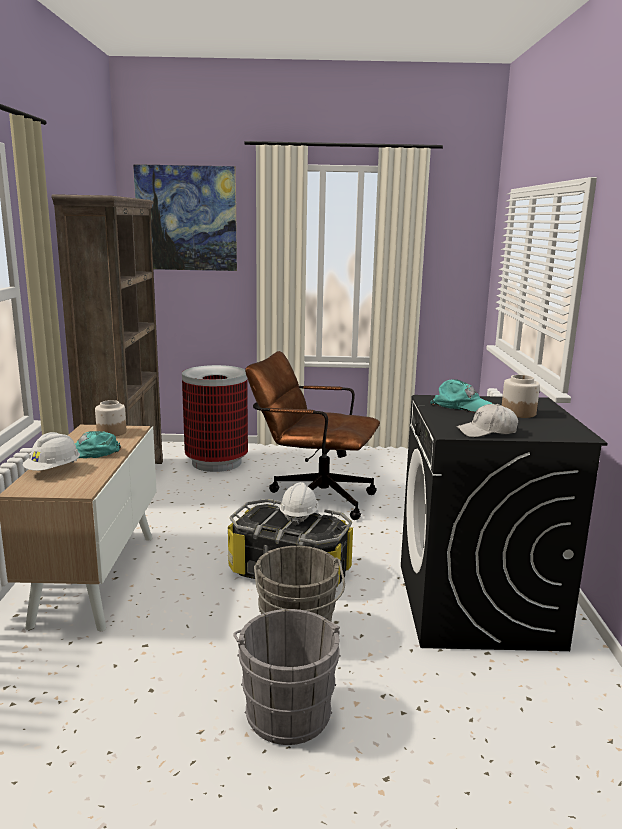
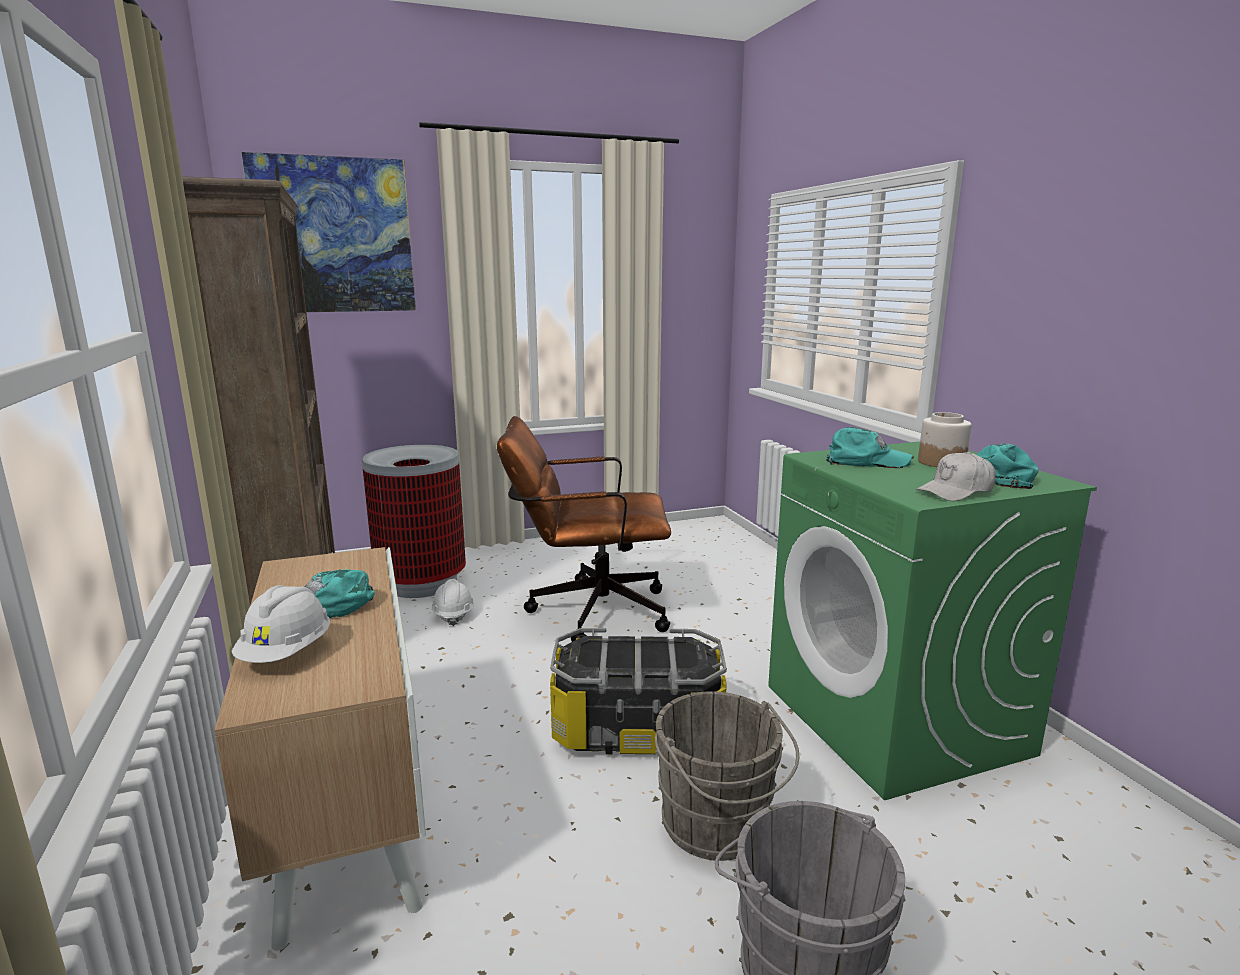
camera: 20 degrees left, 0 degrees up
jar [95,400,127,436] -> none
white hard hat [280,482,318,526] -> white hard hat moved to [432,579,474,626]
black washing machine [401,395,608,651] -> green washing machine [768,441,1097,800]
none -> turquoise cap [977,443,1039,489]

